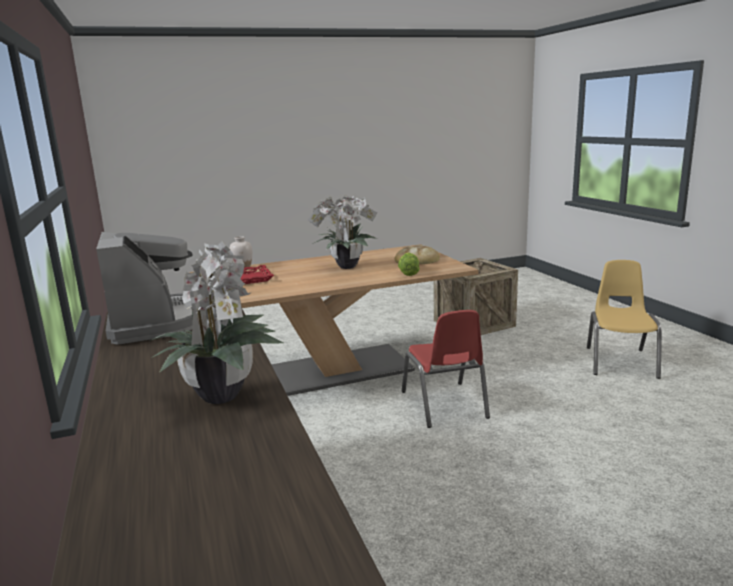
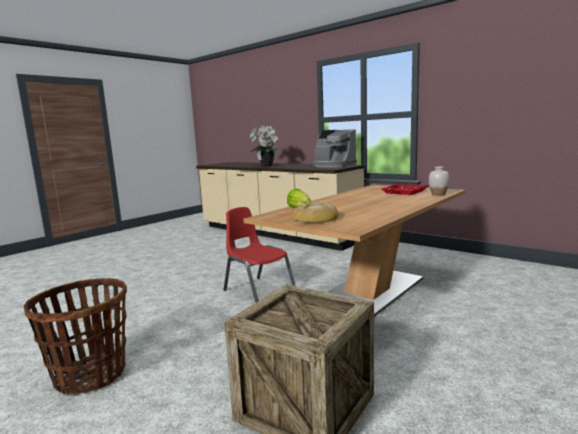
camera: 150 degrees right, 5 degrees down
potted plant [308,195,378,269] -> none
yellow chair [587,260,662,379] -> basket [24,278,127,395]

